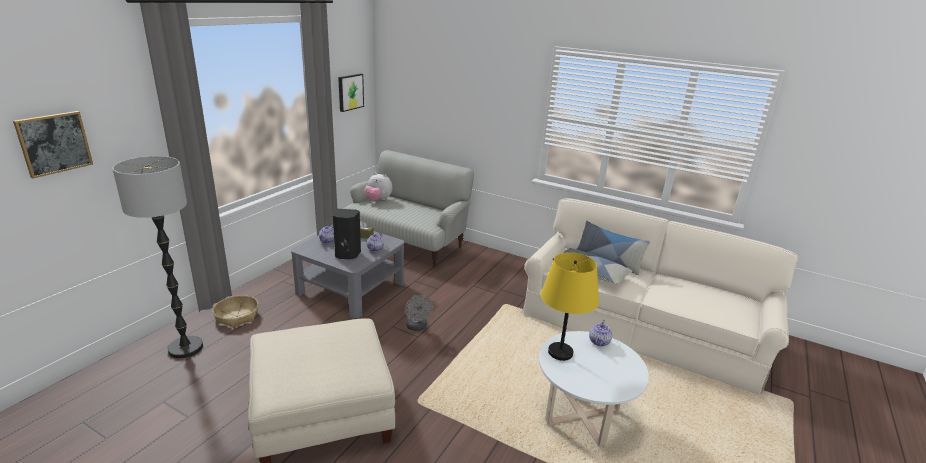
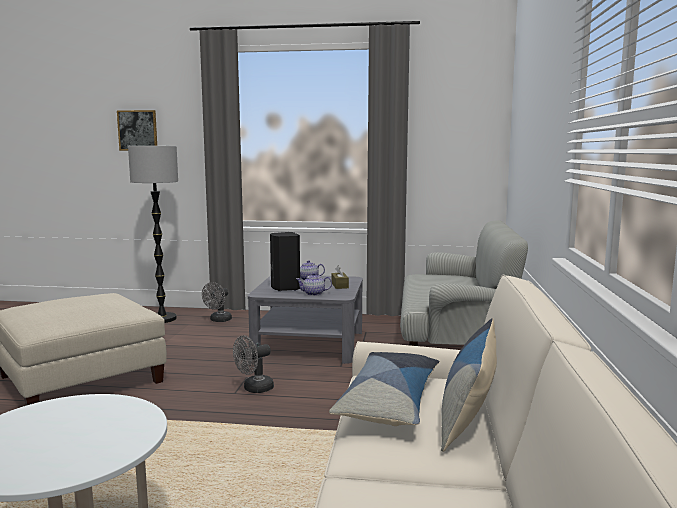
camera: 70 degrees right, 15 degrees down
basket [213,295,259,328] -> grey fan [202,282,232,322]
picture [338,74,364,112] -> none
plush toy [365,173,393,201] -> none
yellow table lamp [541,252,599,361] -> none
teapot [589,320,612,346] -> none

